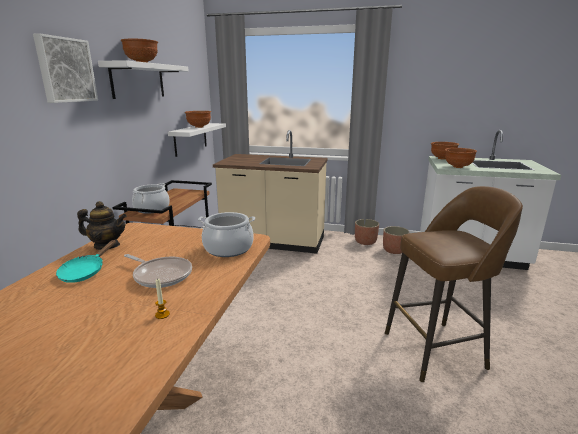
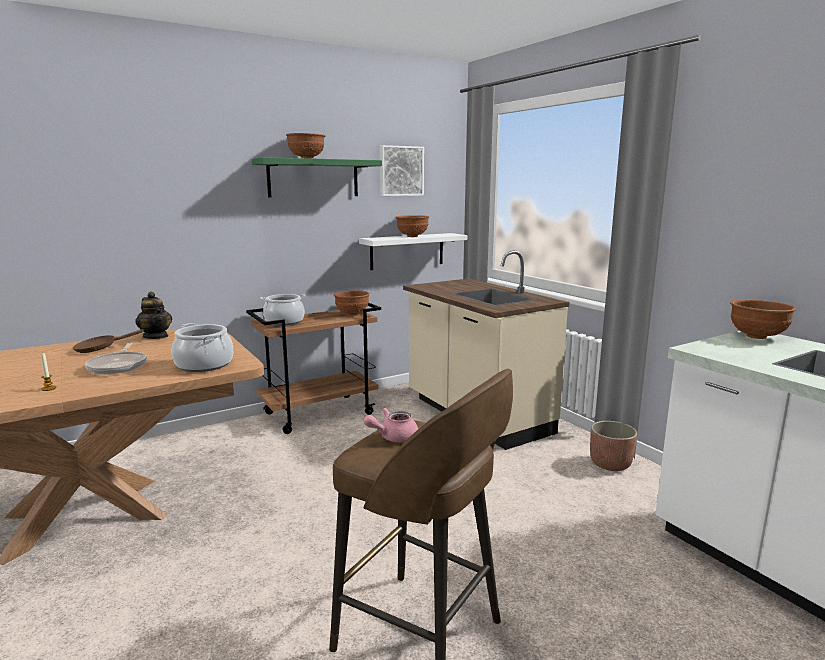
camera: 45 degrees right, 5 degrees down
picture [33,33,98,103] -> picture moved to [380,145,424,196]
turquoise frying pan [56,240,116,283] -> brown frying pan [73,329,145,353]
white shelf [98,60,189,99] -> green shelf [252,157,382,197]
planter [383,226,410,254] -> none
brown bowl [445,148,477,168] -> brown bowl moved to [334,290,370,316]
none -> pink teapot [364,408,418,442]

